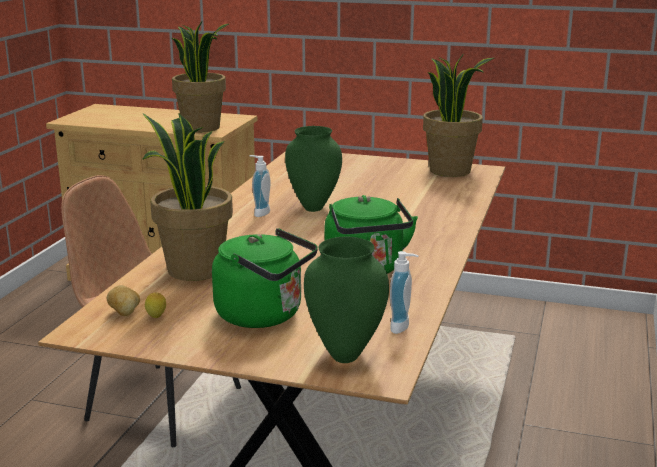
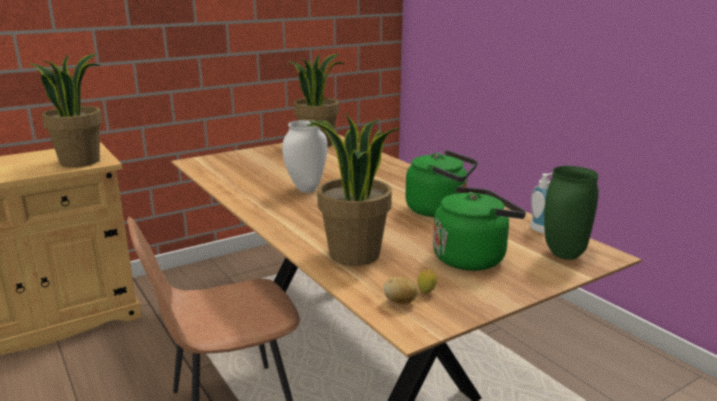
camera: 50 degrees left, 0 degrees up
soap dispenser [249,155,271,217] -> none
green vase [285,126,342,212] -> white vase [282,120,327,193]

